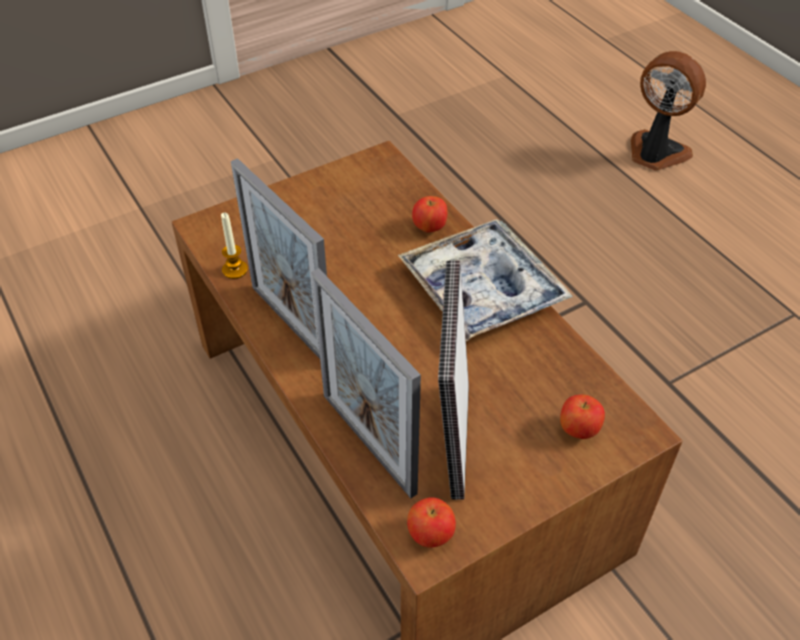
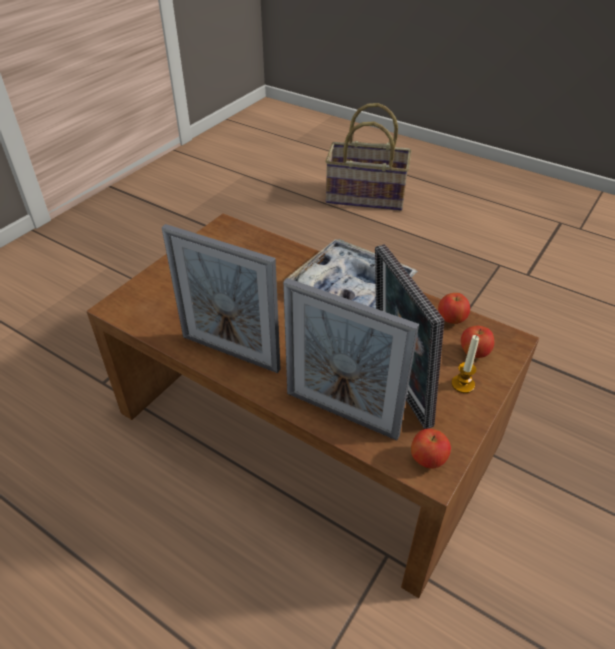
camera: 25 degrees left, 5 degrees down
candle [221,213,248,279] -> candle moved to [451,335,479,393]
apple [412,196,447,233] -> apple moved to [438,293,470,324]
fan [631,51,706,171] -> basket [325,103,411,211]

